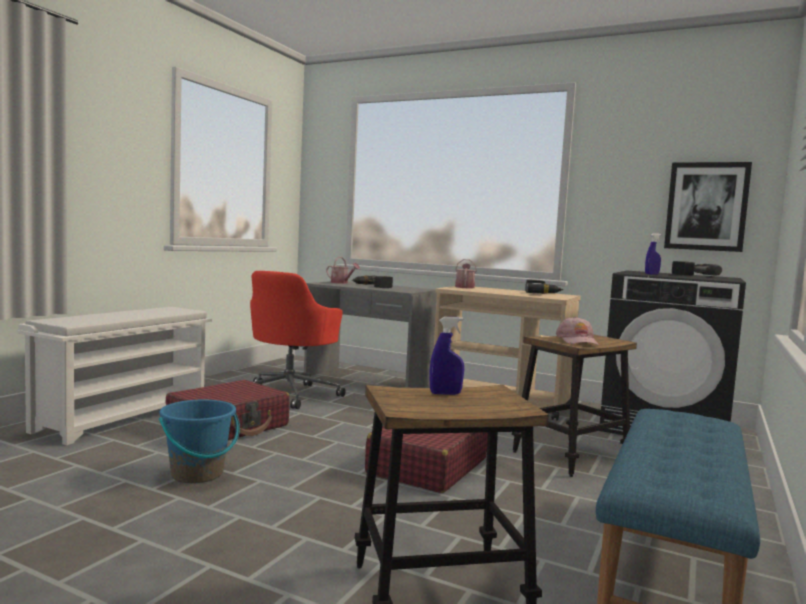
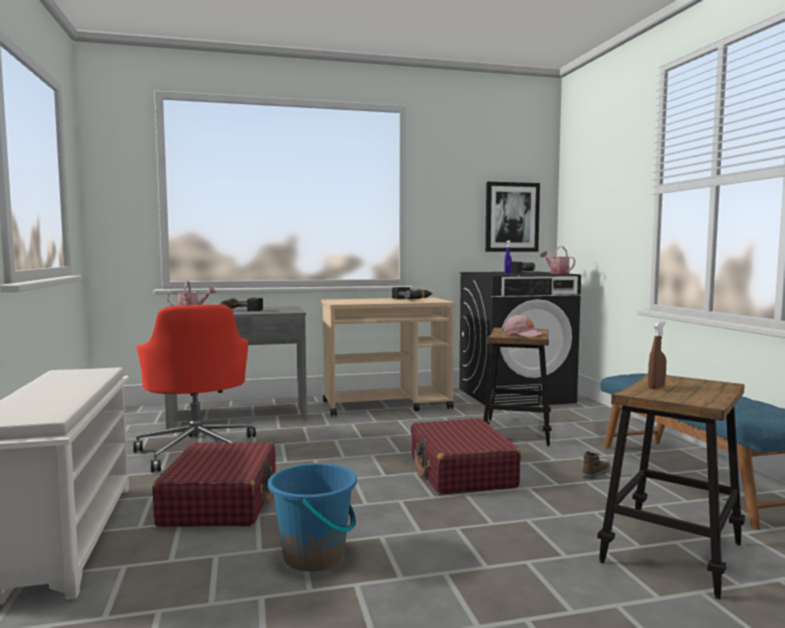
camera: 40 degrees left, 0 degrees up
blue spray bottle [430,317,464,395] -> brown spray bottle [648,322,666,389]
watering can [455,259,477,288] -> watering can moved to [540,247,575,274]
none -> shoe [582,451,611,479]

